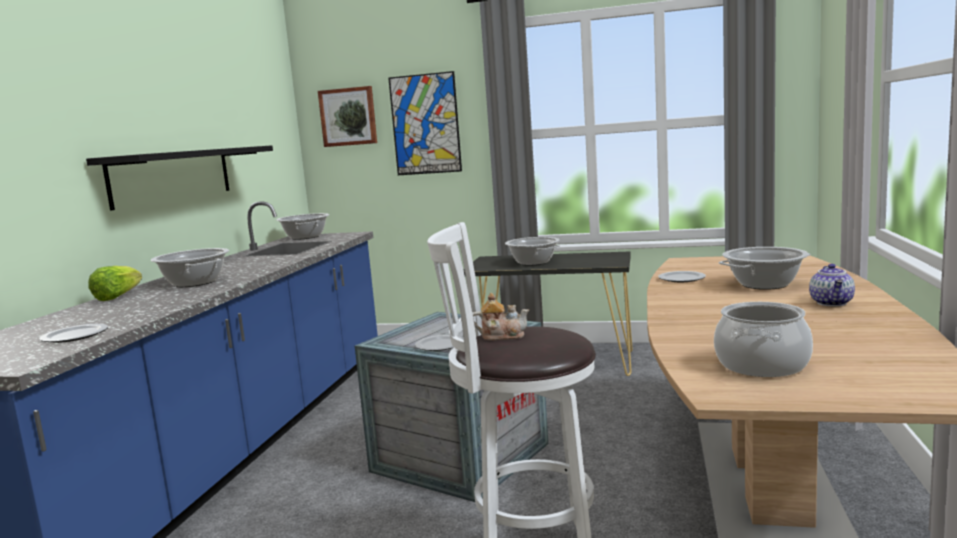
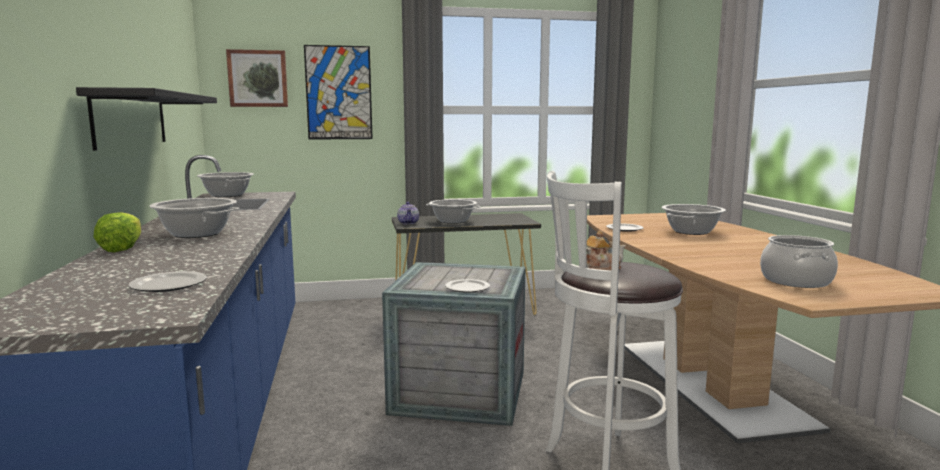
camera: 25 degrees left, 0 degrees up
teapot [809,264,855,306] -> teapot moved to [397,202,419,224]

